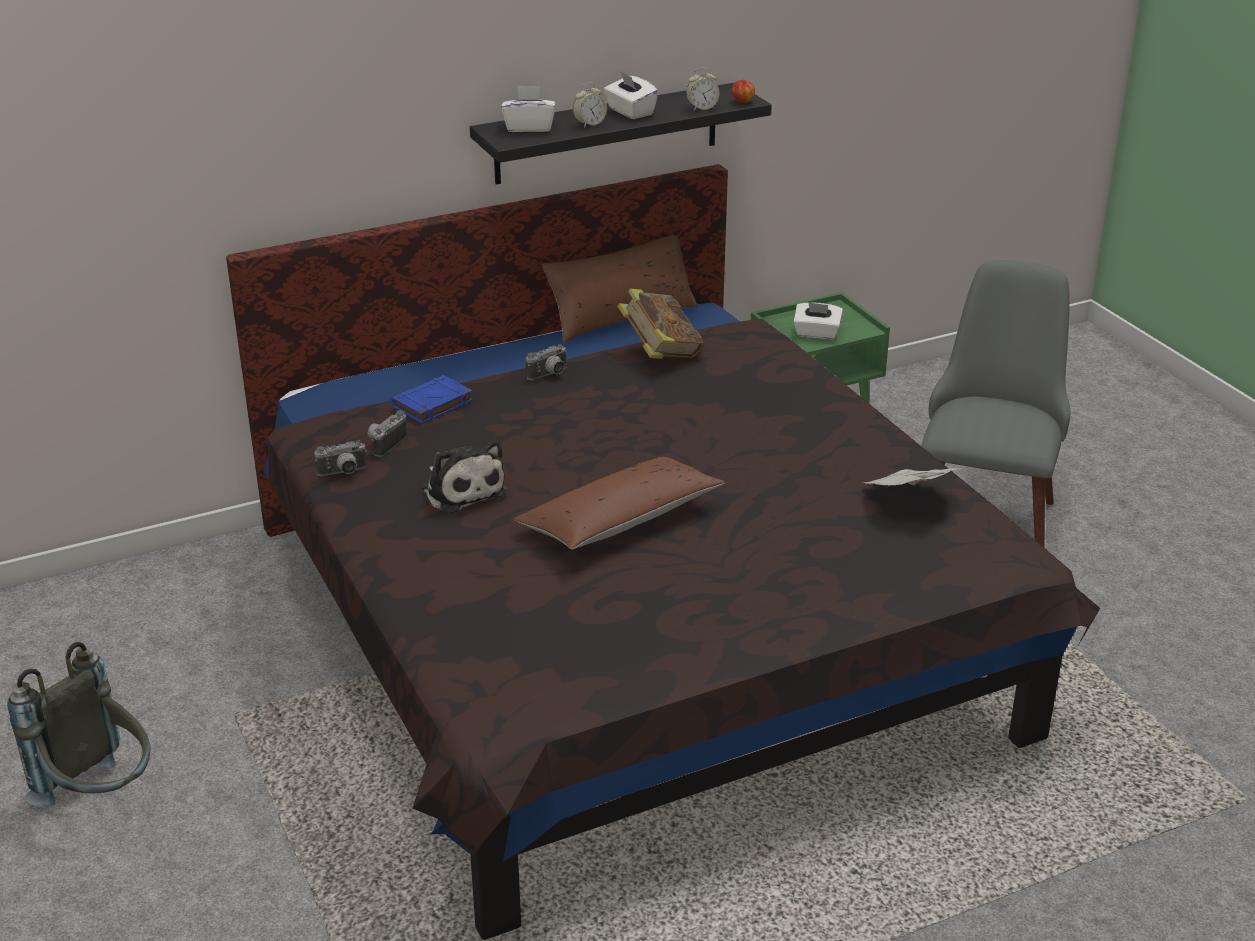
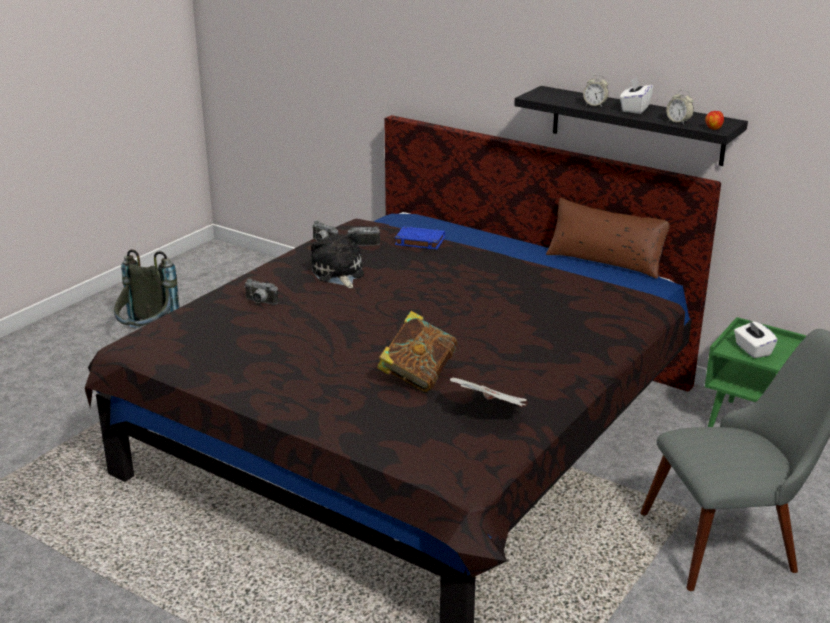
camera: 60 degrees right, 5 degrees down
plush toy [422,440,507,514] -> plush toy turned 135 degrees clockwise [311,232,364,288]
white tissue box [501,86,555,132] -> none
brown pillow [514,457,725,550] -> none
camera [526,344,566,380] -> camera moved to [245,279,278,305]
book [617,288,704,359] -> book moved to [377,311,457,392]

